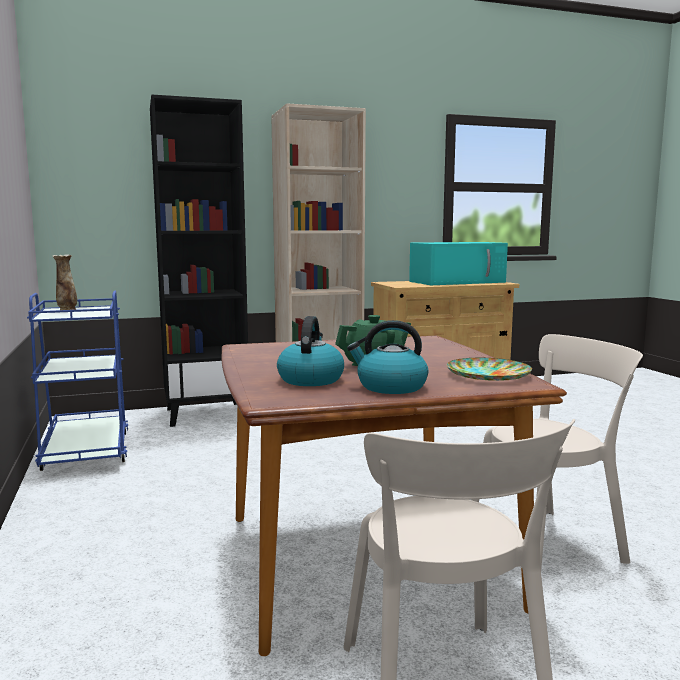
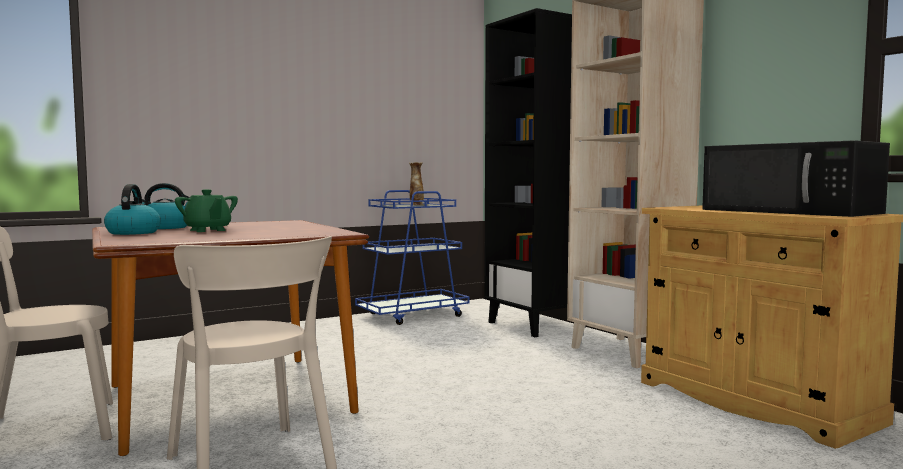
camera: 75 degrees right, 5 degrees down
turquoise microwave [409,242,508,285] -> black microwave [702,140,890,217]
plate [447,358,532,381] -> none

